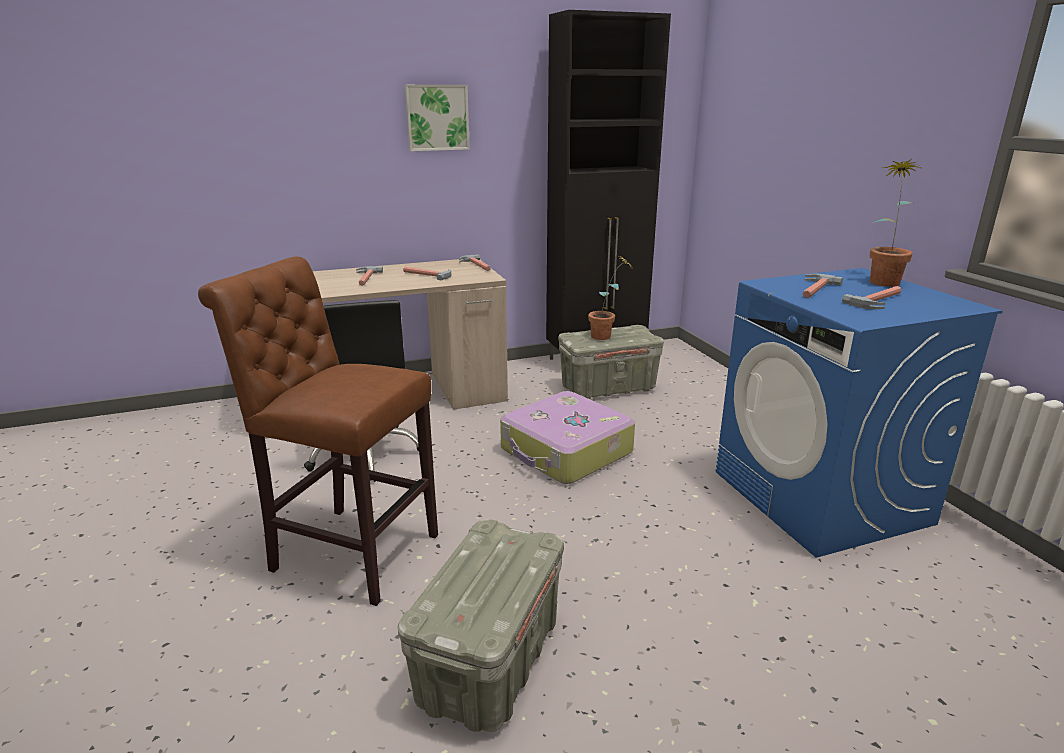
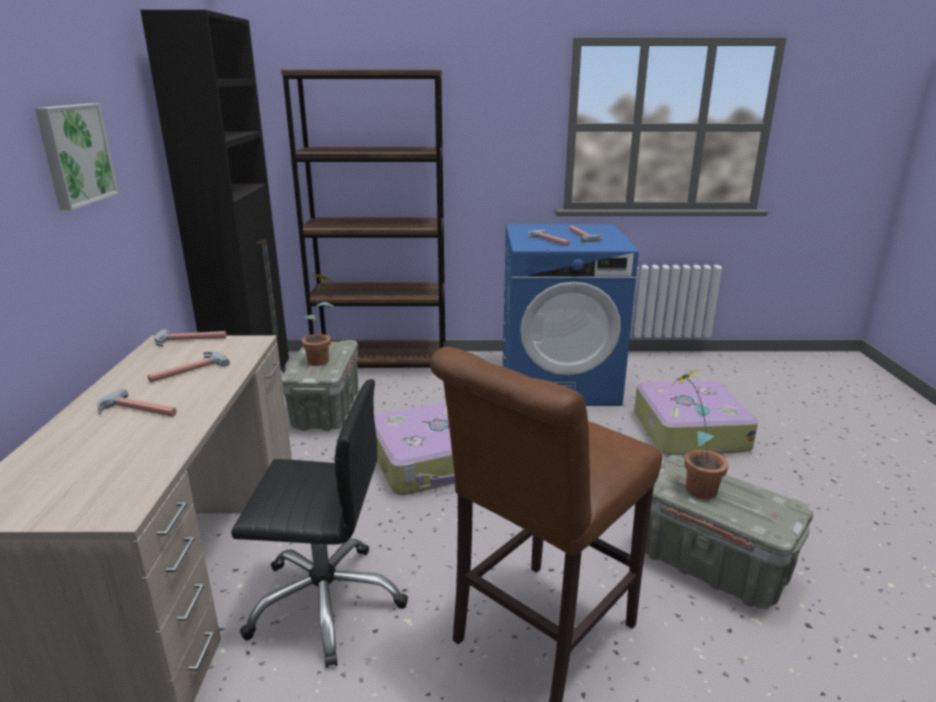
camera: 70 degrees left, 0 degrees up
potted plant [870,159,920,287] -> potted plant moved to [671,369,729,499]
none -> brown bookcase [281,69,445,368]
none -> suitcase [634,380,758,455]

